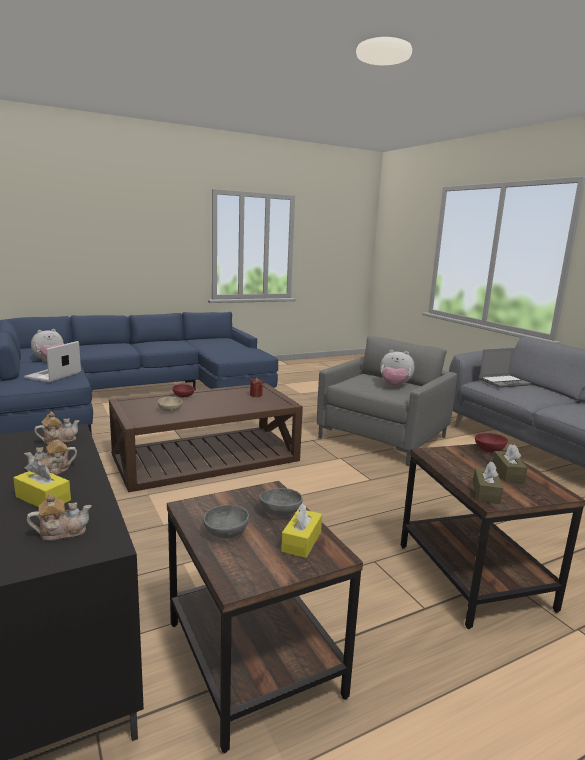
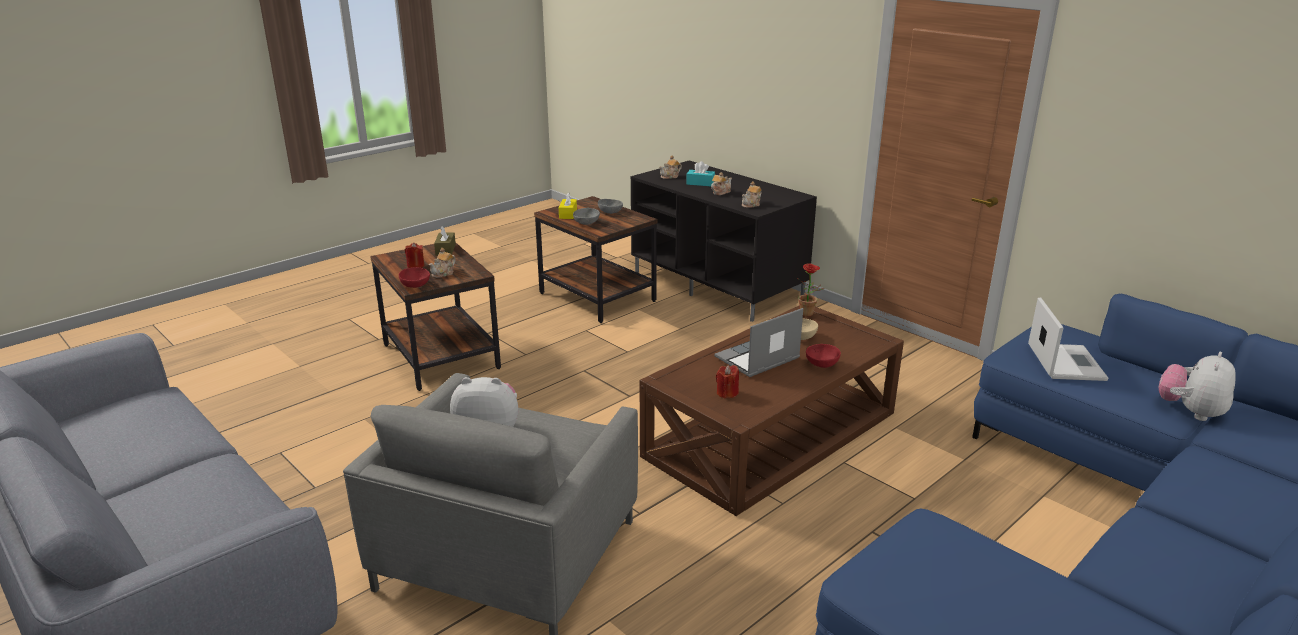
camera: 165 degrees right, 10 degrees up
yellow tissue box [14,460,71,507] -> turquoise tissue box [686,161,715,186]
laptop [479,348,531,388] -> laptop moved to [714,308,803,377]
brown tissue box [493,444,527,482] -> red candle [405,243,425,268]
none -> teapot [429,248,456,278]
none -> potted plant [797,263,824,317]

